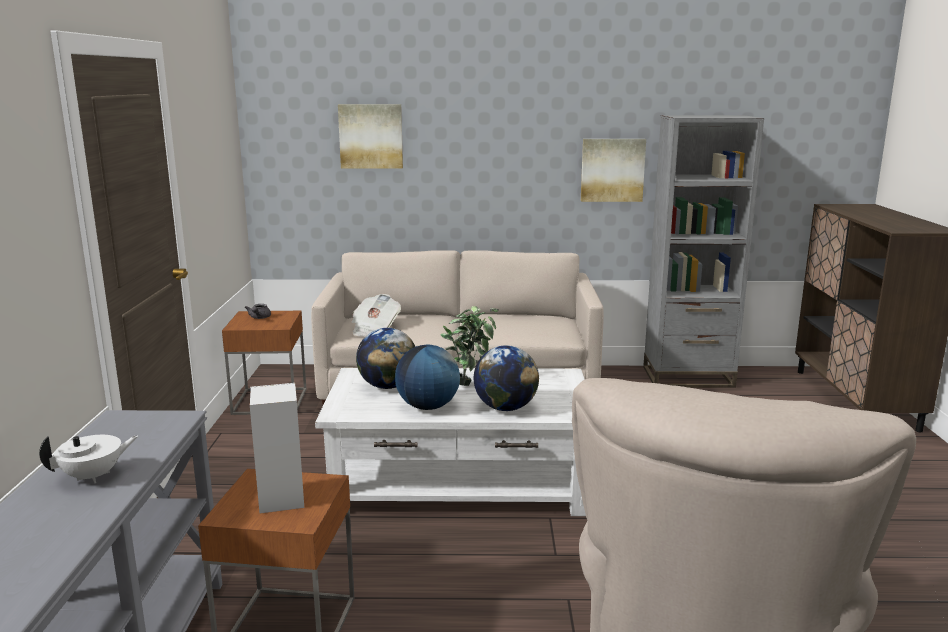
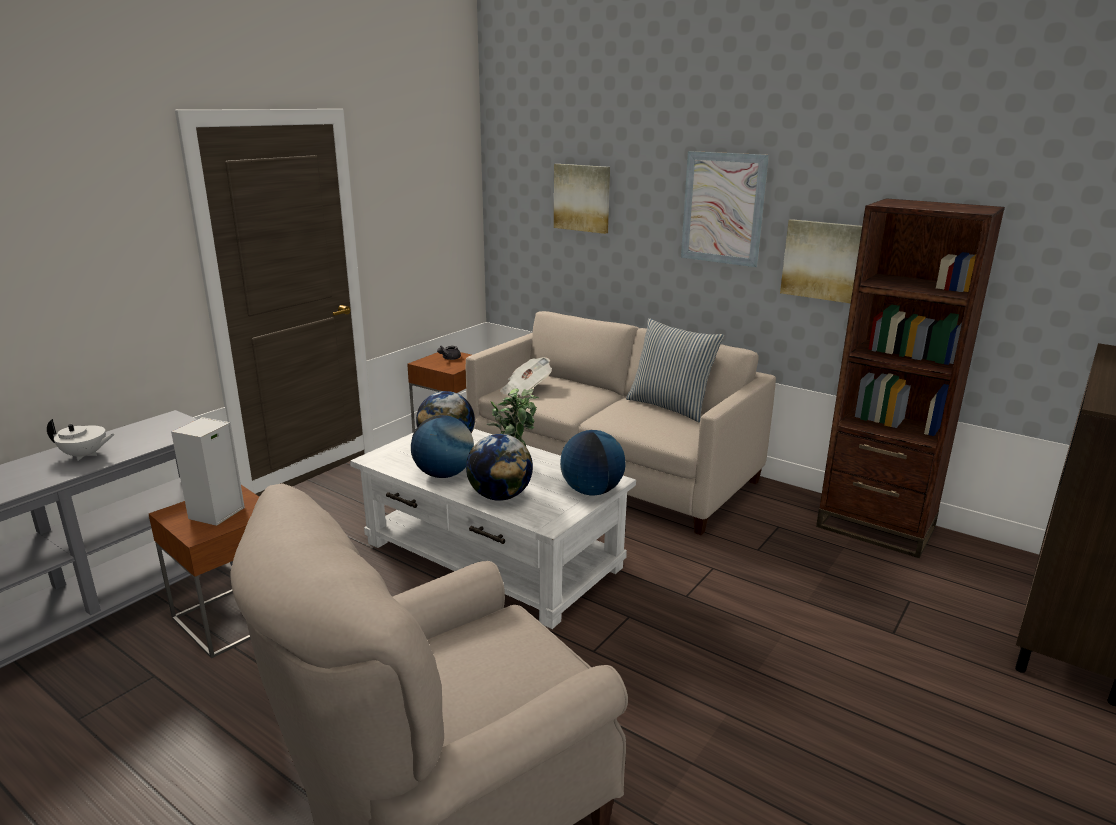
camera: 35 degrees right, 5 degrees up
grey bookcase [643,115,764,388] -> brown bookcase [816,198,1005,558]
none -> globe [560,430,626,495]
none -> pillow [626,318,724,423]
none -> picture [681,151,769,267]

